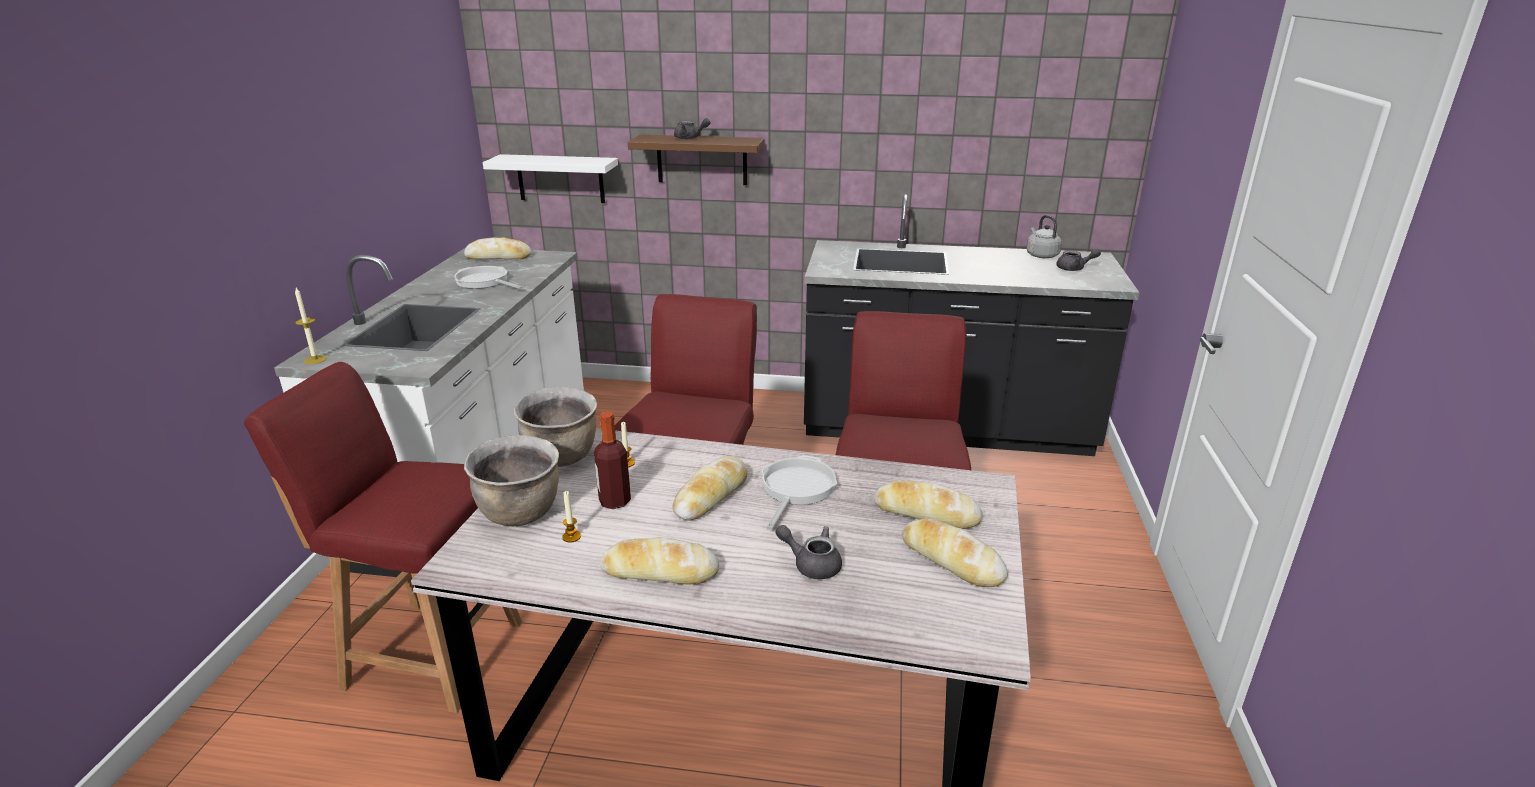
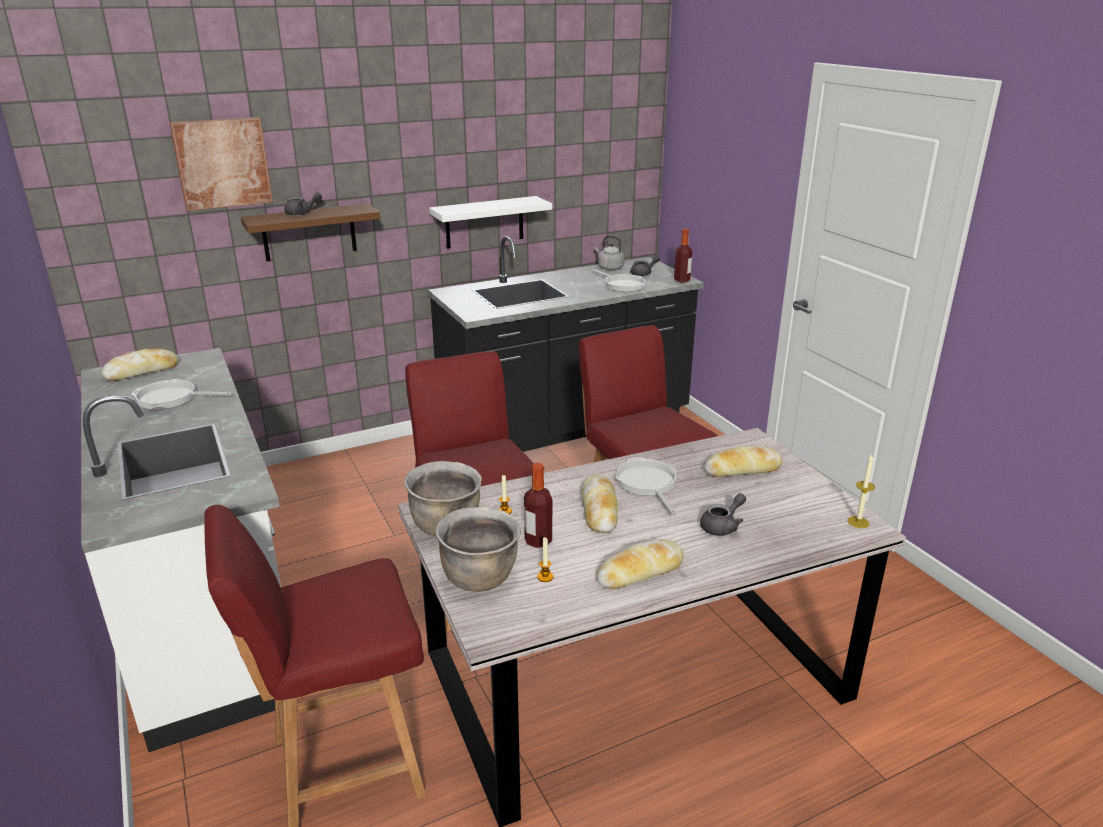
camera: 35 degrees left, 0 degrees up
candle [295,288,327,364] -> candle moved to [848,455,875,528]
white shelf [483,154,618,203] -> white shelf moved to [429,196,552,249]
grey teapot [776,525,842,579] -> grey teapot turned 150 degrees clockwise [700,493,746,536]
bread [902,518,1008,587] -> none
none -> picture [169,117,273,211]
none -> frying pan [592,269,645,292]
none -> bottle [674,229,692,282]

